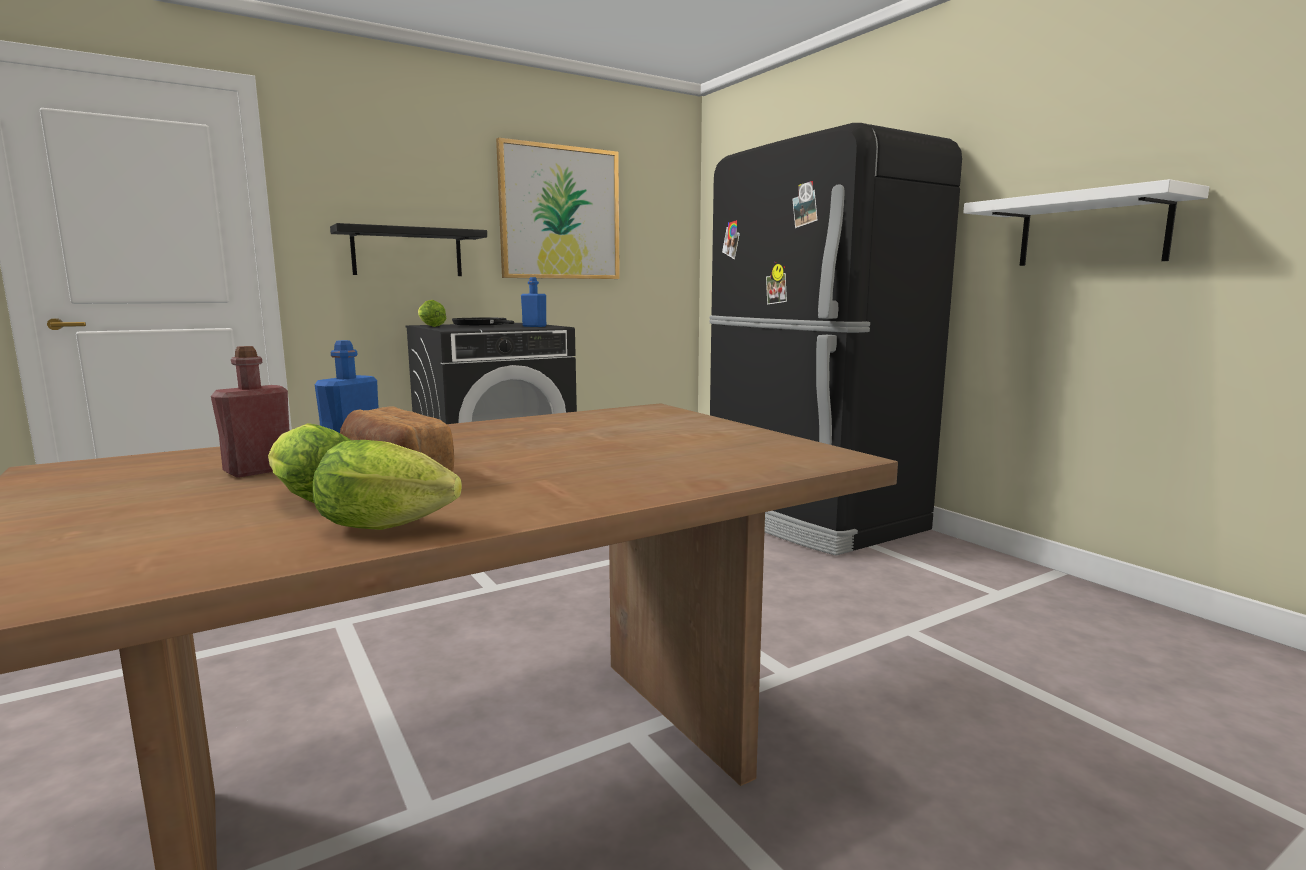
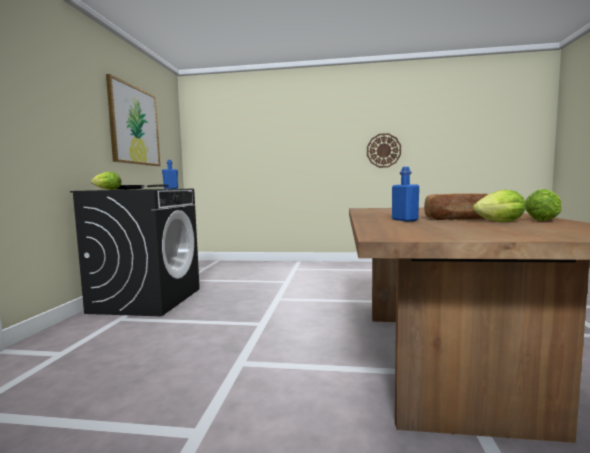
camera: 50 degrees left, 5 degrees down
red bottle [211,346,290,478] -> none
black shelf [330,223,487,276] -> none
black fridge [710,123,962,556] -> none
white shelf [963,179,1209,266] -> wall clock [367,133,401,168]

